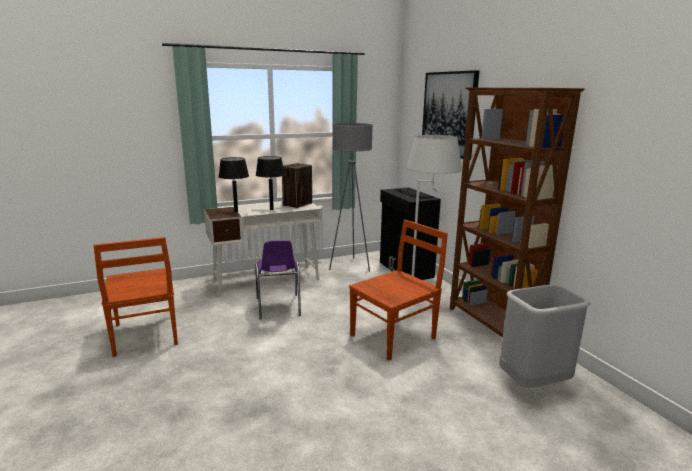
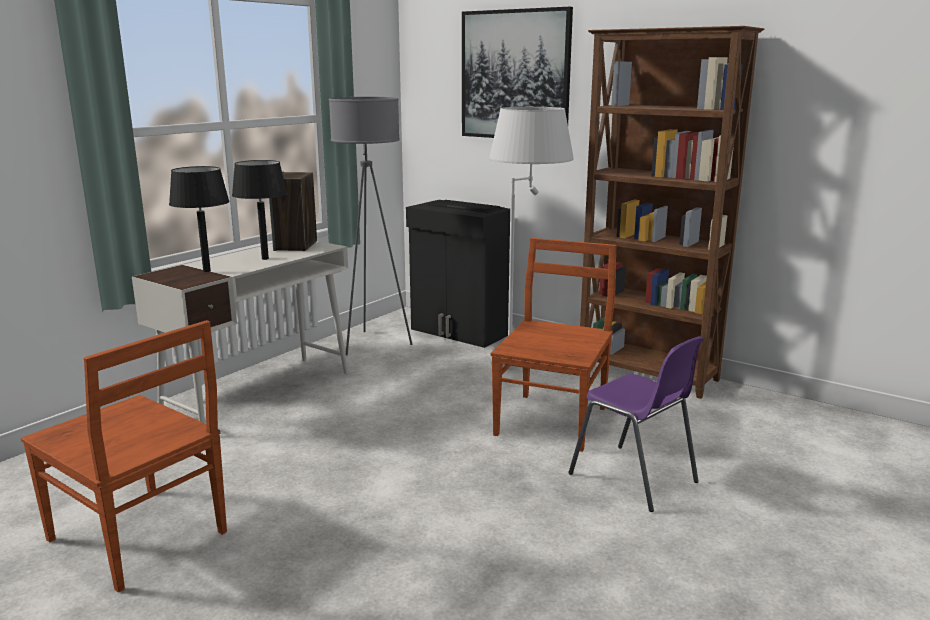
camera: 30 degrees left, 0 degrees up
purple chair [255,240,301,320] -> purple chair moved to [568,336,703,512]
grey trash can [499,284,590,388] -> none

